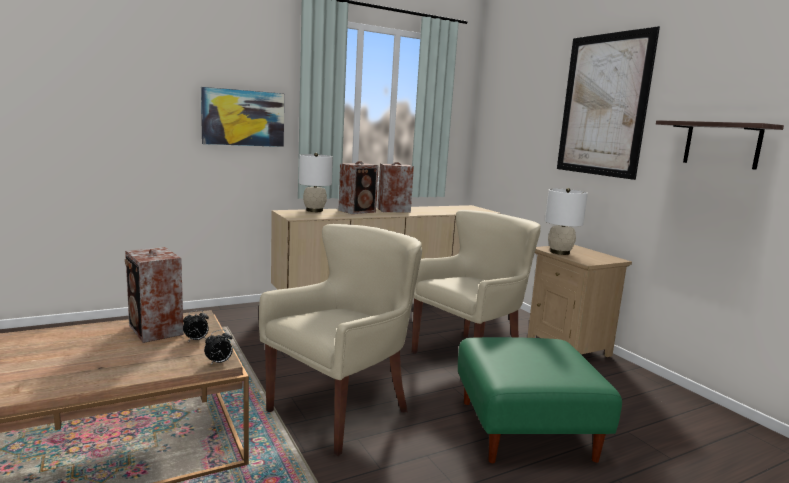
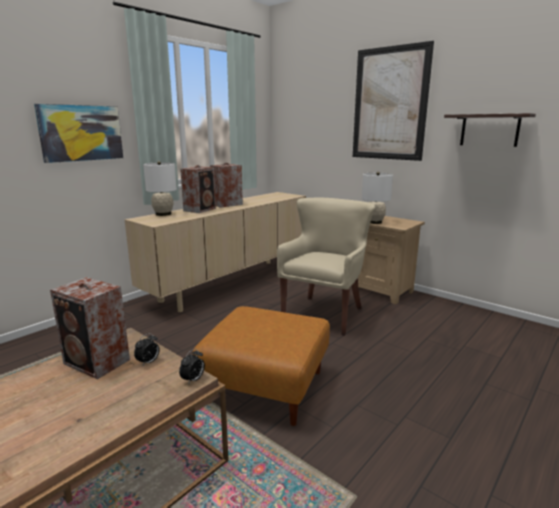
camera: 20 degrees left, 5 degrees up
beige armchair [259,224,422,456] -> brown ottoman [192,306,330,426]
green ottoman [458,337,622,463] -> none

